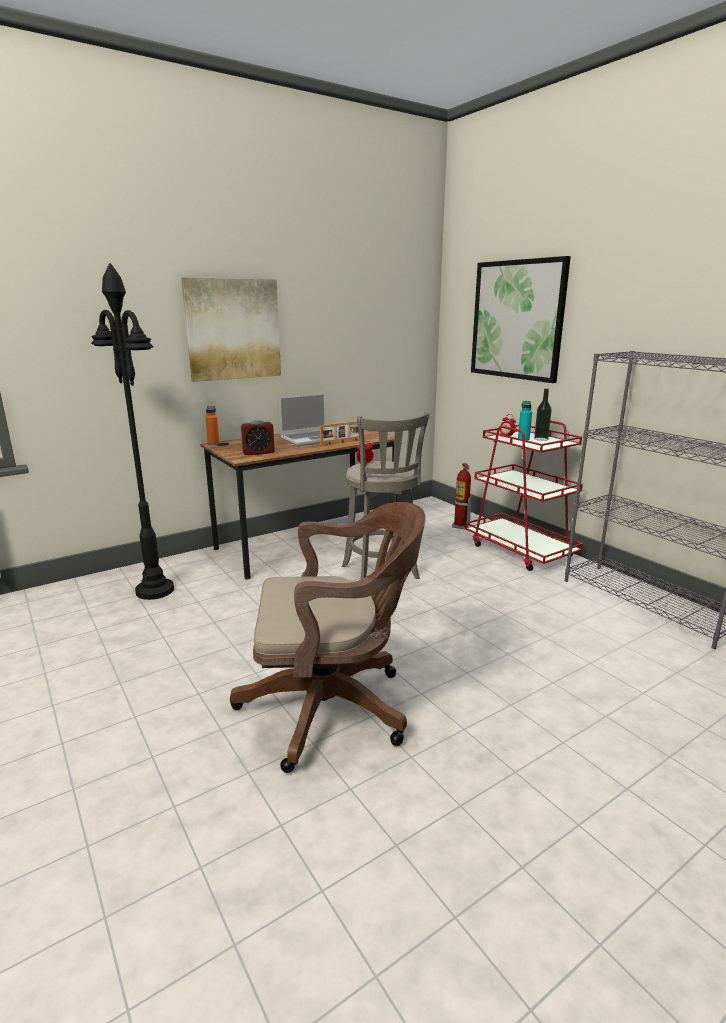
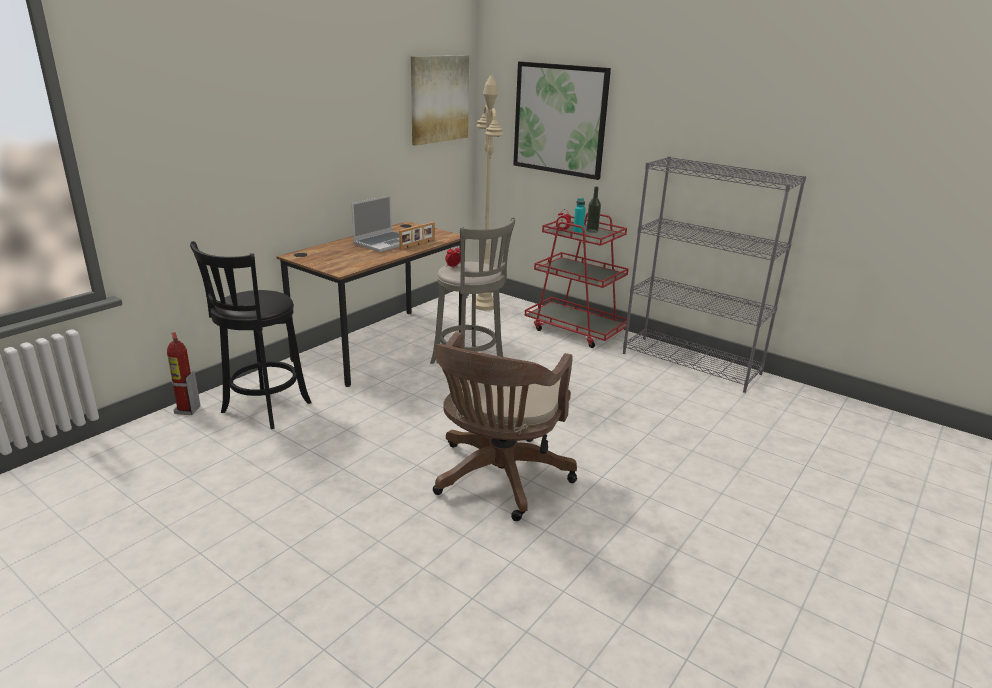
camera: 20 degrees left, 5 degrees up
black floor lamp [91,263,174,600] -> black stool [190,241,311,429]
picture [181,277,281,382] -> picture moved to [411,55,469,146]
orange bottle [205,406,220,445] -> none
brown office chair [230,502,426,773] -> brown office chair turned 135 degrees clockwise [433,332,577,521]
alarm clock [240,420,275,455] -> none
fire extinguisher [452,463,472,530] -> fire extinguisher moved to [167,332,201,415]
none -> beige floor lamp [471,75,504,310]

